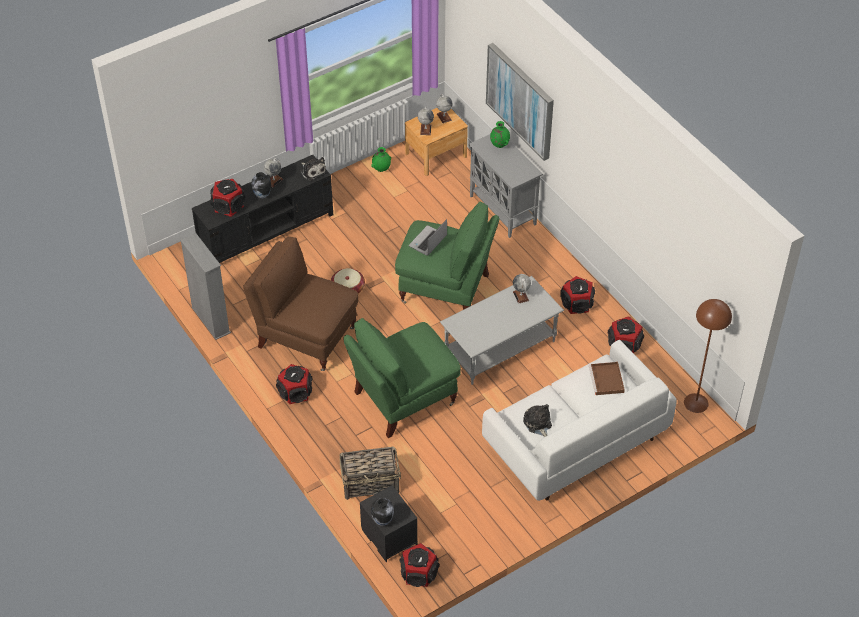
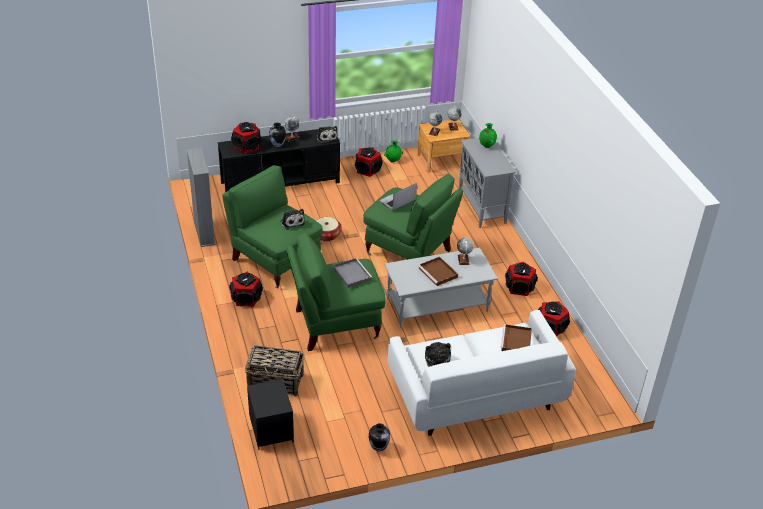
camera: 15 degrees right, 10 degrees down
brown armchair [243,236,358,371] -> green armchair [222,165,323,288]
vase [371,498,394,526] -> vase moved to [368,423,390,451]
speaker [400,543,440,587] -> speaker moved to [355,147,383,177]
picture [486,43,554,161] -> none
brown floor lamp [684,299,732,413] -> none
none -> plush toy [280,209,305,230]
none -> grey tray [333,258,372,288]
none -> brown tray [418,257,458,286]

